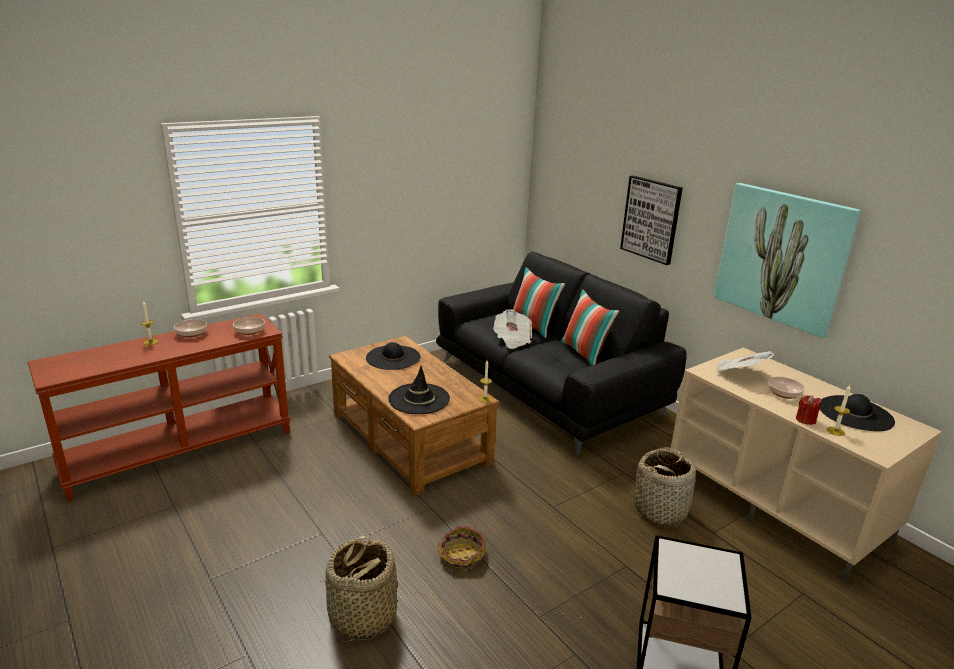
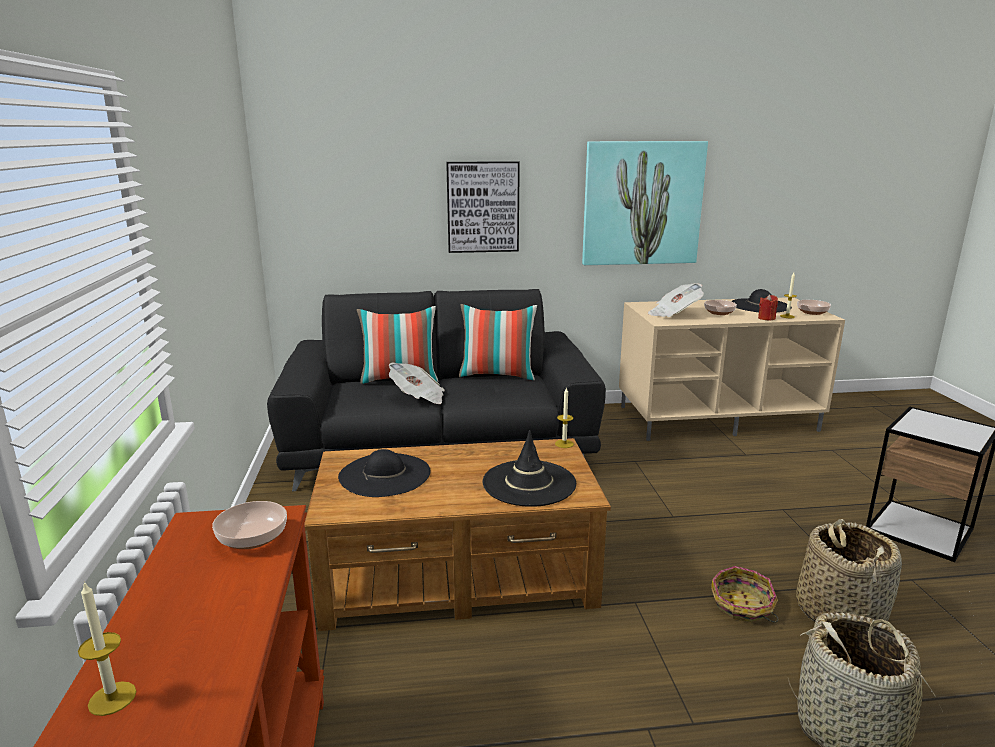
camera: 60 degrees left, 5 degrees down
bowl [174,319,207,338] -> bowl moved to [797,300,831,315]
basket [634,447,696,526] -> basket moved to [796,519,902,624]

